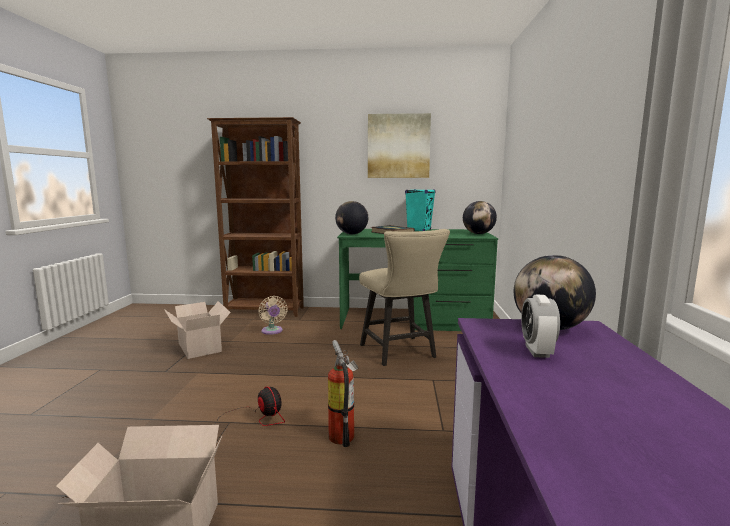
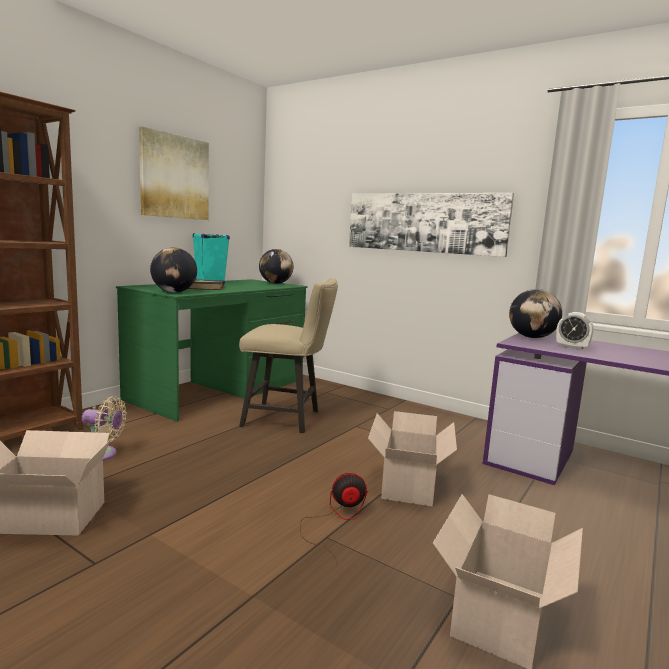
camera: 60 degrees left, 0 degrees up
fire extinguisher [328,340,358,447] -> cardboard box [368,411,457,507]
none -> picture [349,193,514,257]

